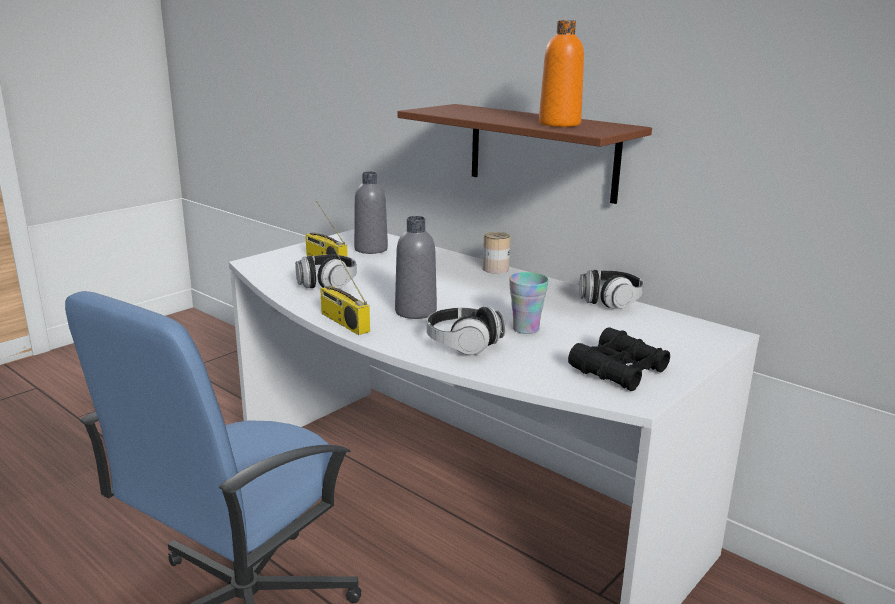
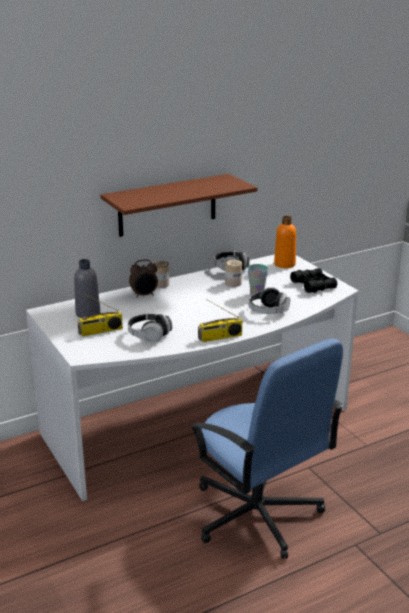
camera: 70 degrees left, 5 degrees up
grey bottle [395,216,437,319] -> none
orange bottle [539,20,584,127] -> orange bottle moved to [274,216,296,268]
none -> alarm clock [129,259,158,298]
none -> can [225,260,242,287]

